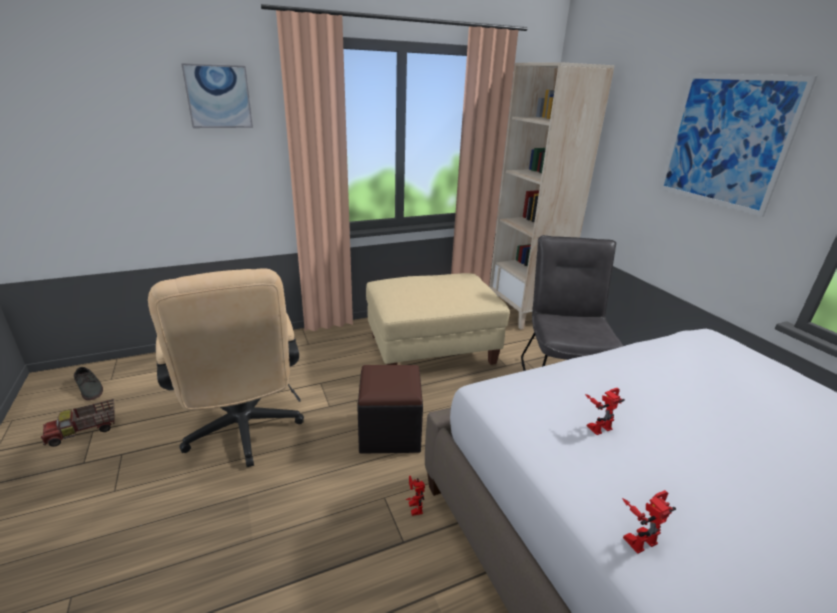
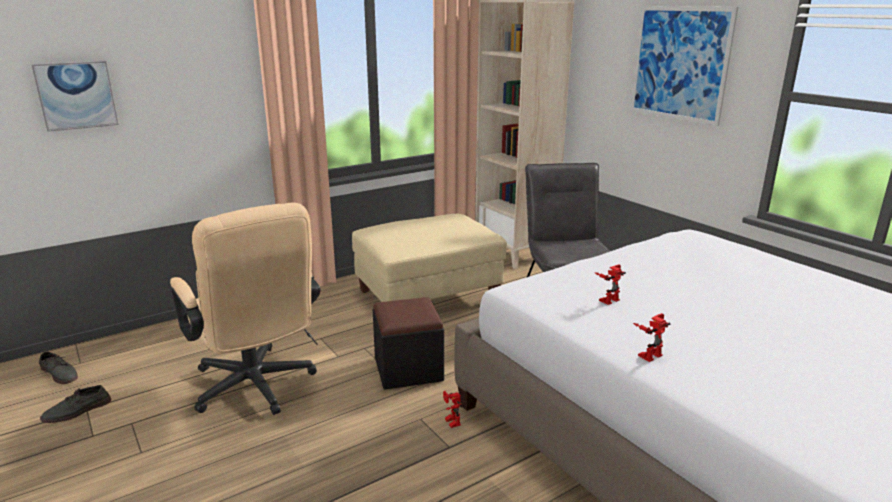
camera: 10 degrees left, 5 degrees down
toy truck [41,399,115,447] -> grey shoe [40,385,111,423]
picture [181,63,253,128] -> picture moved to [31,61,119,132]

